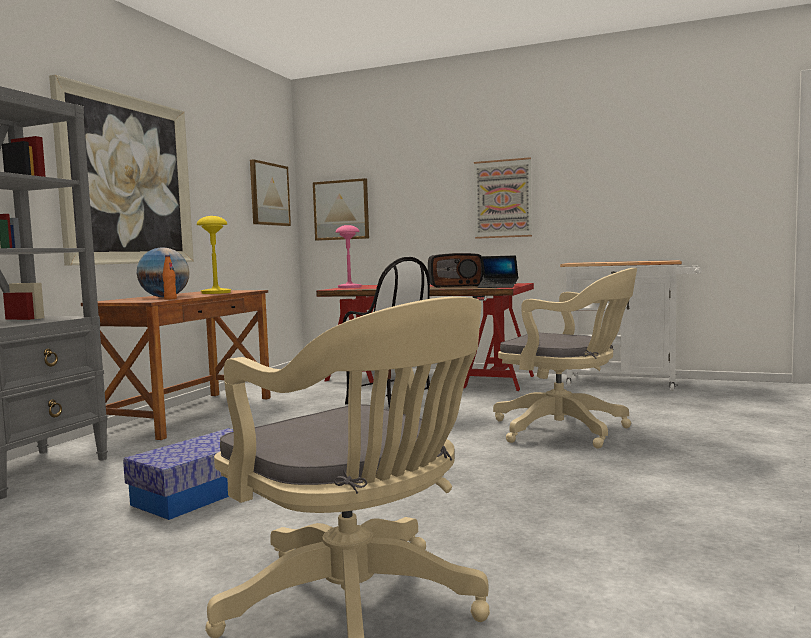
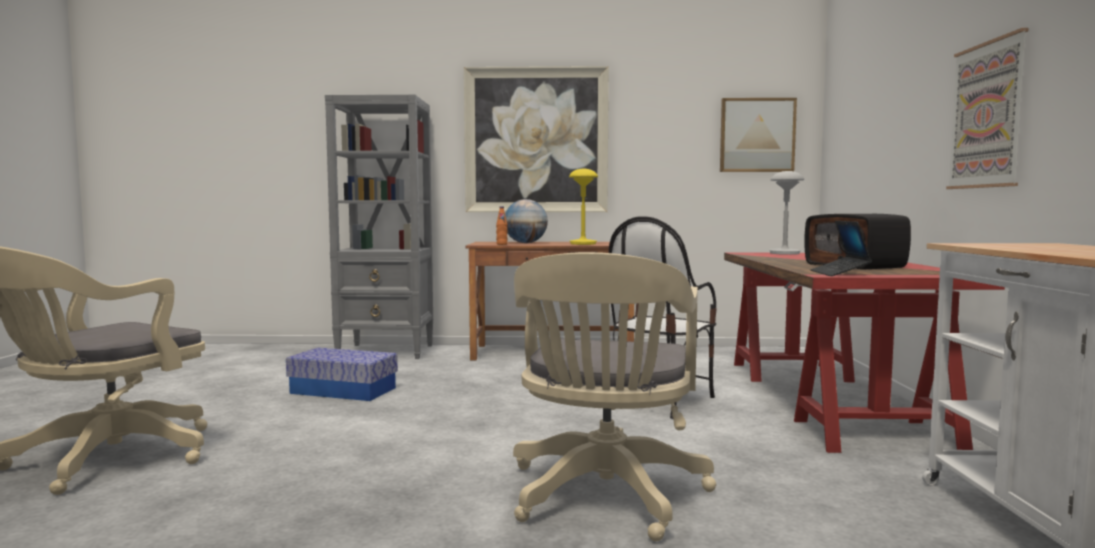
camera: 70 degrees right, 0 degrees up
picture [313,178,369,241] -> none
pink table lamp [336,225,361,288] -> grey table lamp [769,171,804,255]

